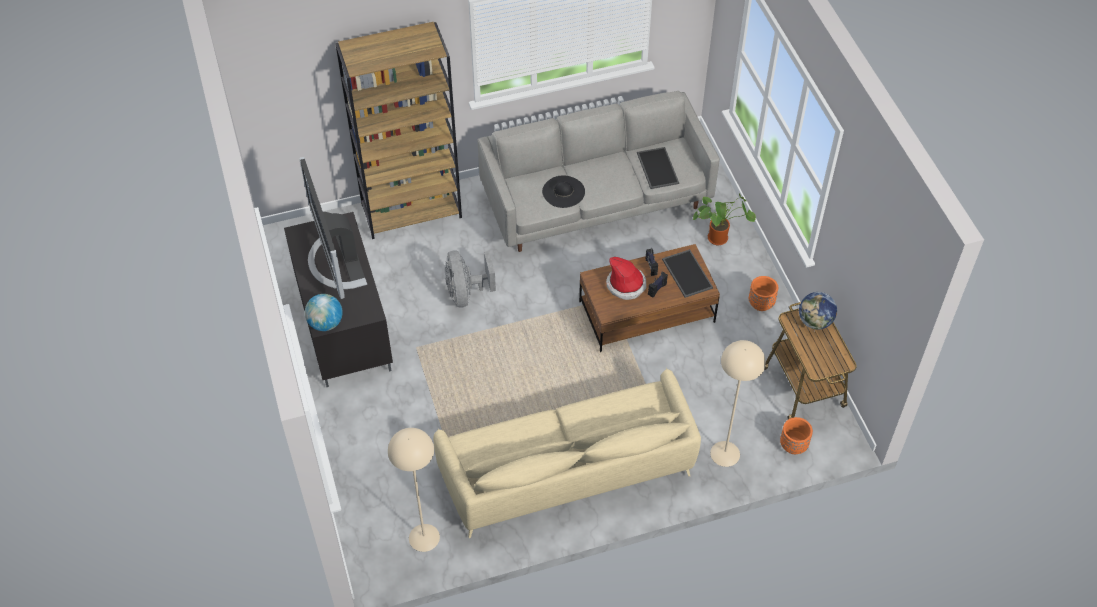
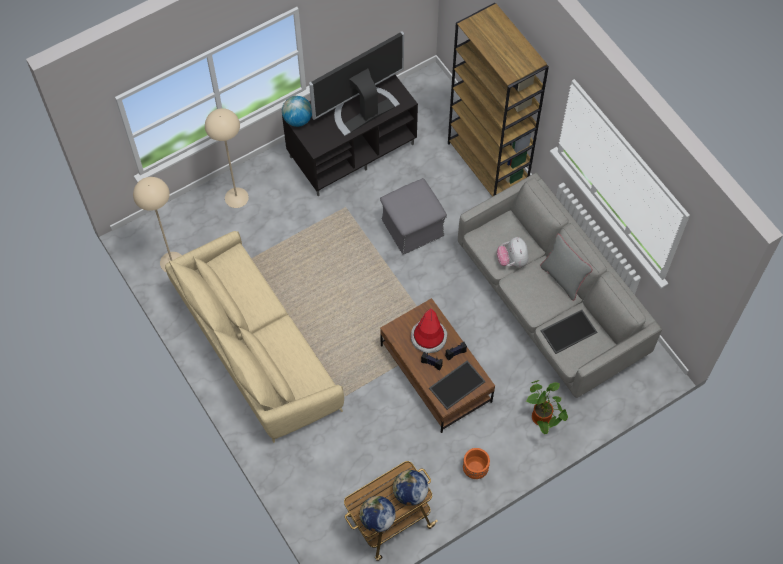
camera: 75 degrees right, 10 degrees up
grey fan [445,250,496,307] -> grey ottoman [380,178,447,255]
black hat [542,175,585,208] -> plush toy [497,237,529,267]
beige floor lamp [710,340,766,467] -> beige floor lamp moved to [205,108,249,208]
orange planter [780,417,813,454] -> none
none -> globe [359,496,396,532]
none -> grey pillow [540,234,593,301]

